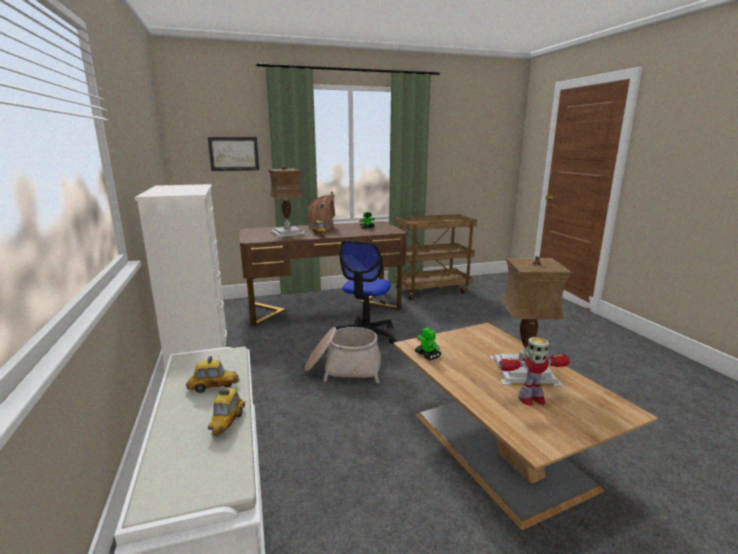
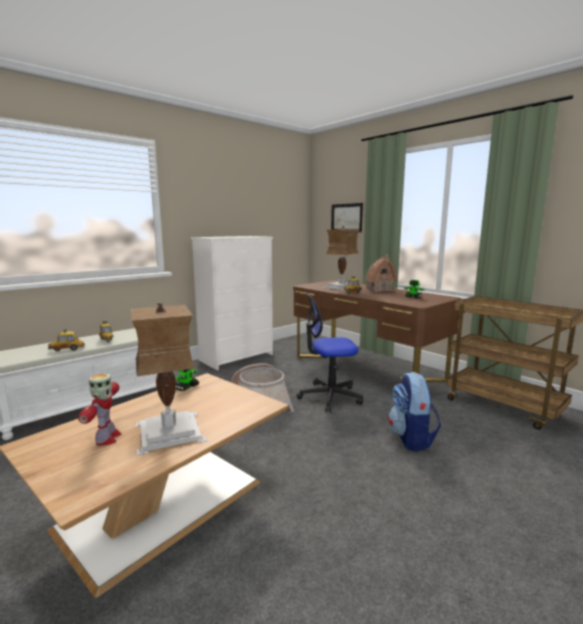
camera: 65 degrees right, 5 degrees down
toy robot [499,337,570,406] -> toy robot turned 150 degrees counterclockwise [78,373,122,445]
none -> backpack [388,372,441,451]

